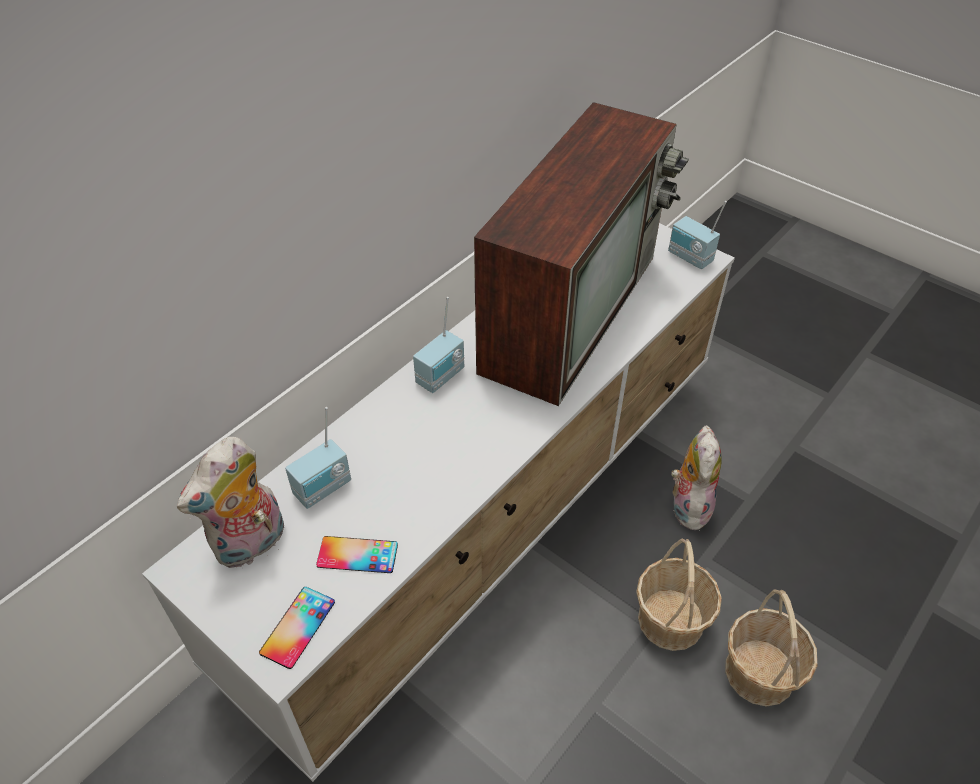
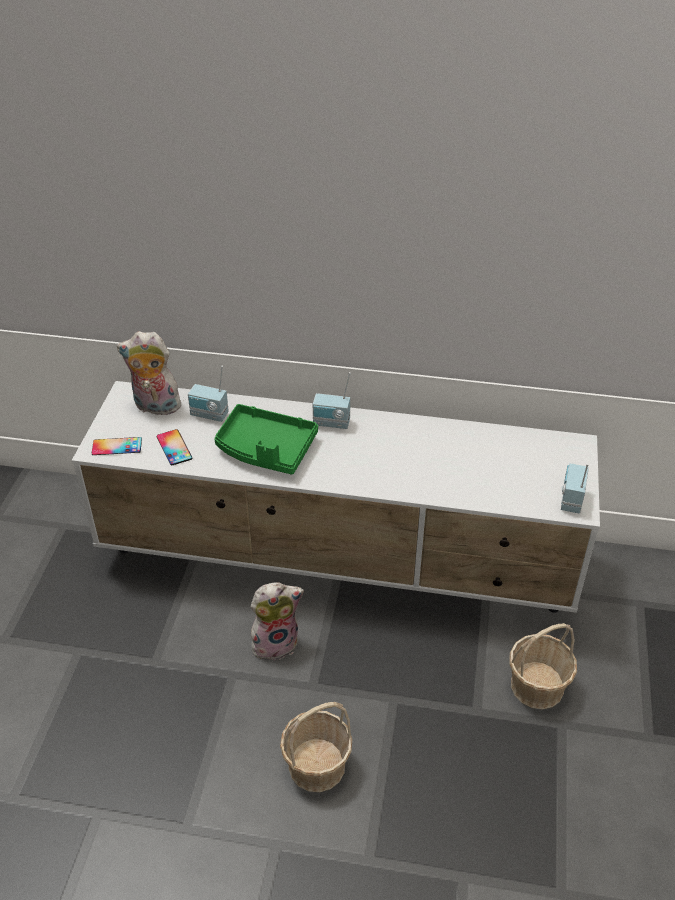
camera: 60 degrees right, 5 degrees down
television [474,102,689,406] -> none
basket [636,538,722,651] -> basket moved to [509,623,577,709]
plush toy [671,425,722,531] -> plush toy moved to [251,582,304,660]
none -> green tray [214,404,318,475]

